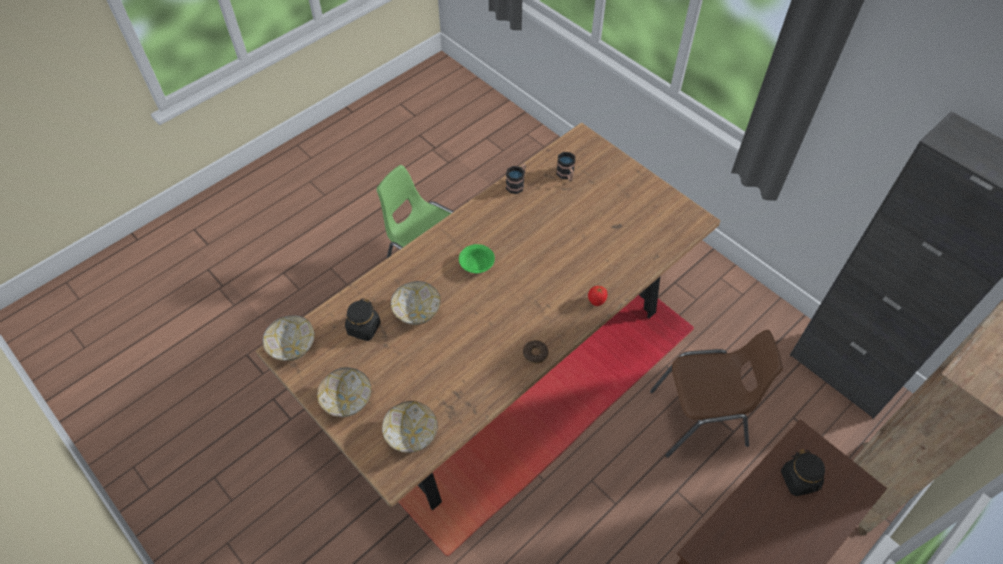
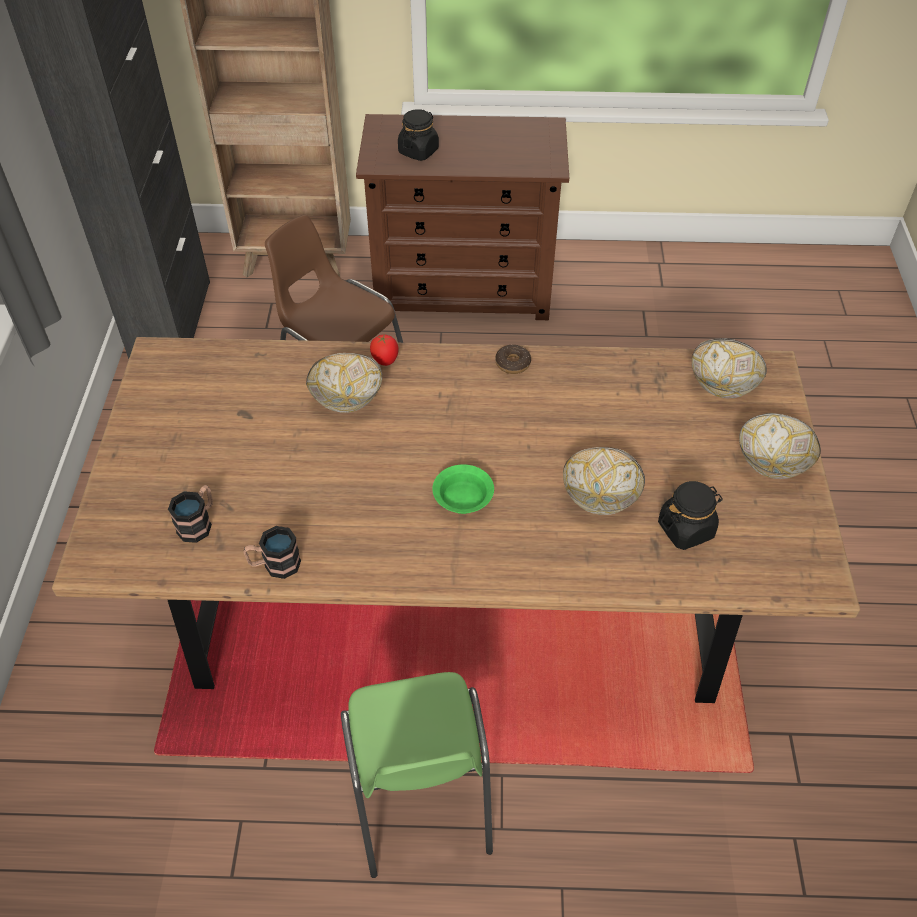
camera: 135 degrees left, 5 degrees down
bowl [262,315,315,361] -> bowl moved to [306,353,382,413]

